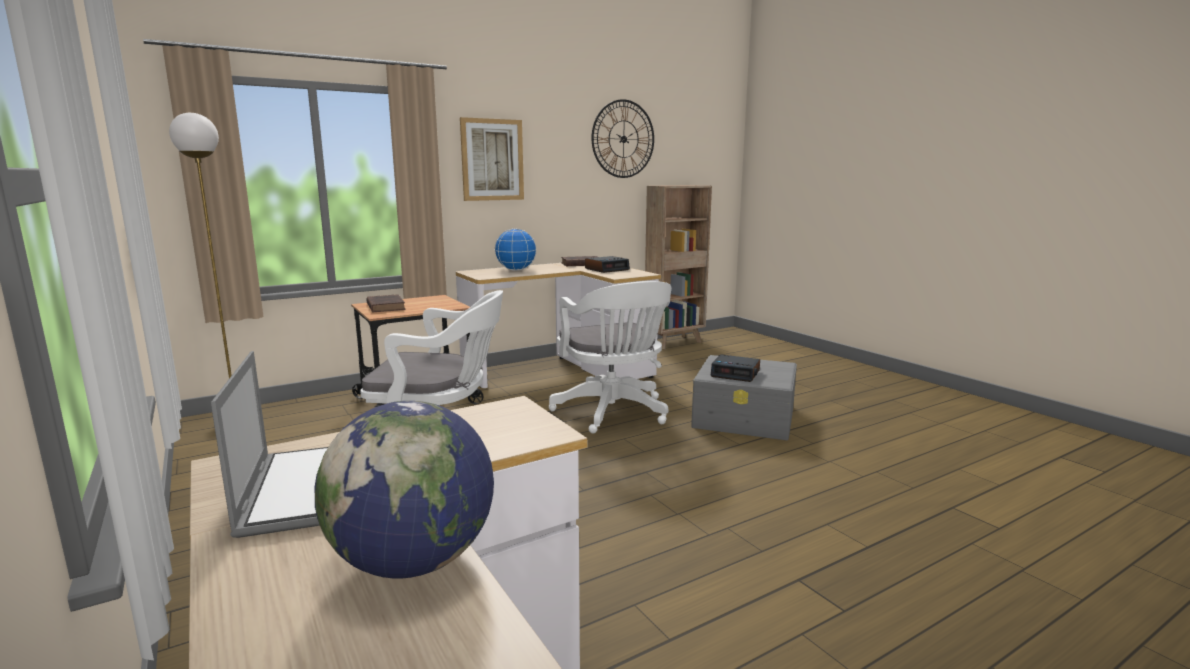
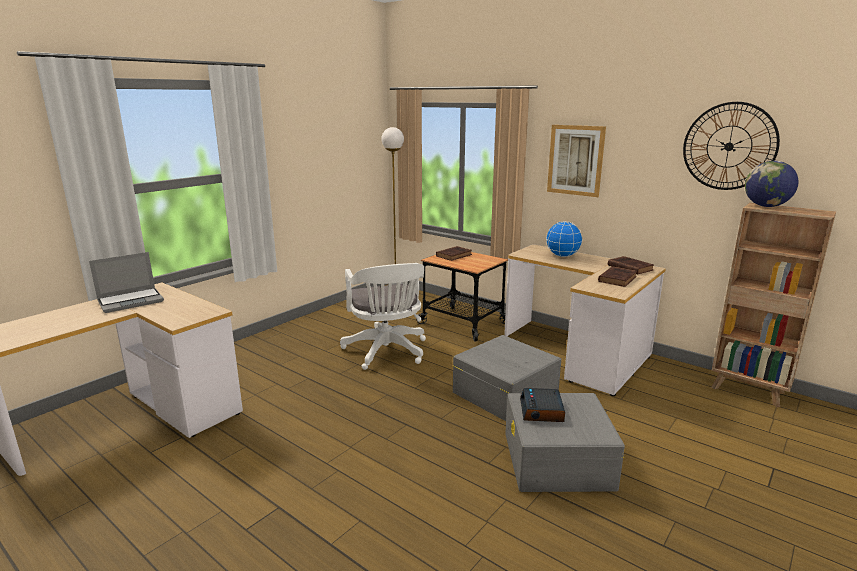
camera: 70 degrees right, 5 degrees up
globe [315,401,494,578] -> globe moved to [745,161,799,207]
white office chair [548,281,671,433] -> grey storage box [452,335,561,421]
alarm clock [585,256,630,273] -> brown book [598,266,637,287]

